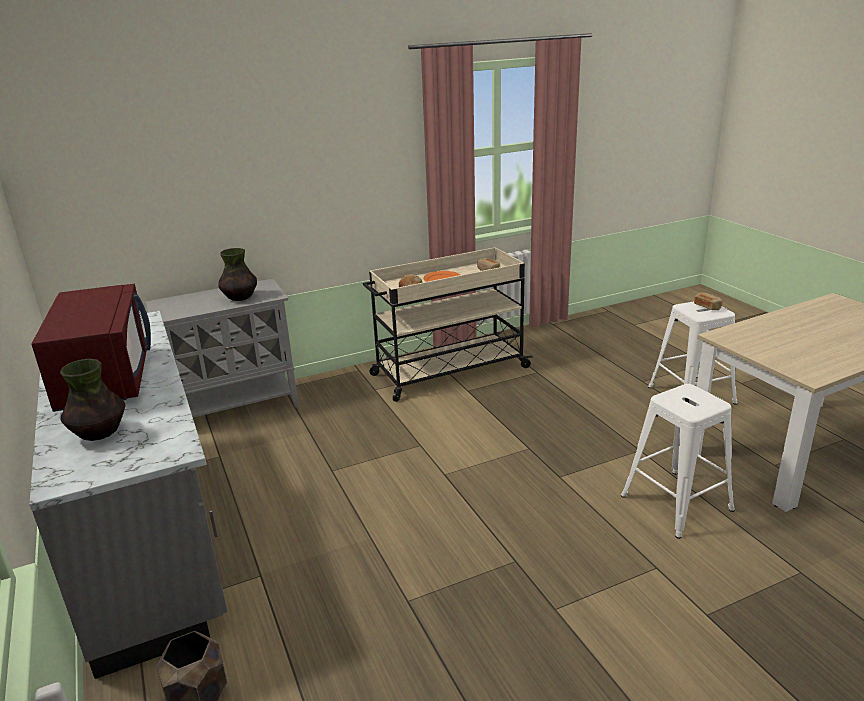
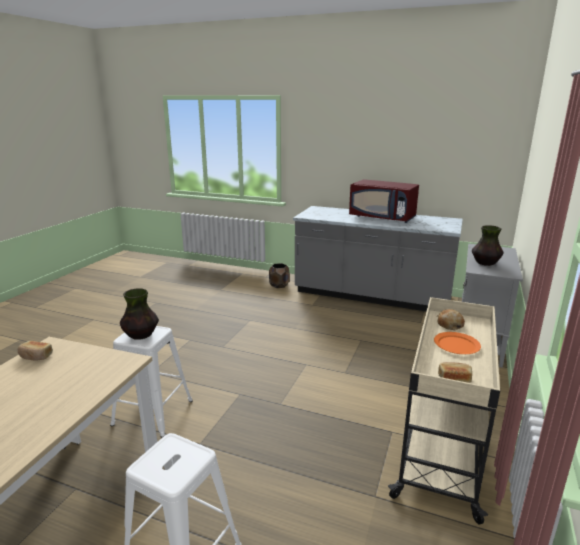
camera: 135 degrees right, 5 degrees down
vase [60,359,125,441] -> vase moved to [120,288,159,340]
bread [694,292,723,310] -> bread moved to [18,341,53,360]

